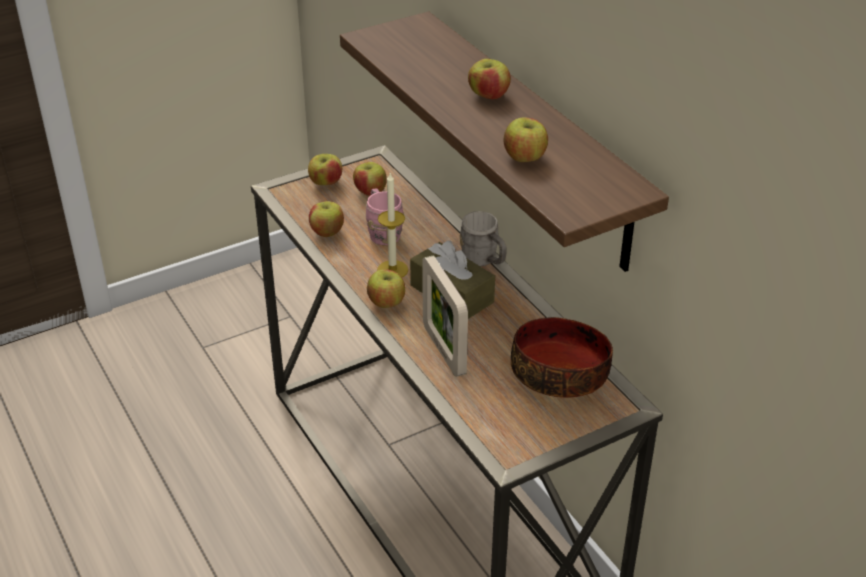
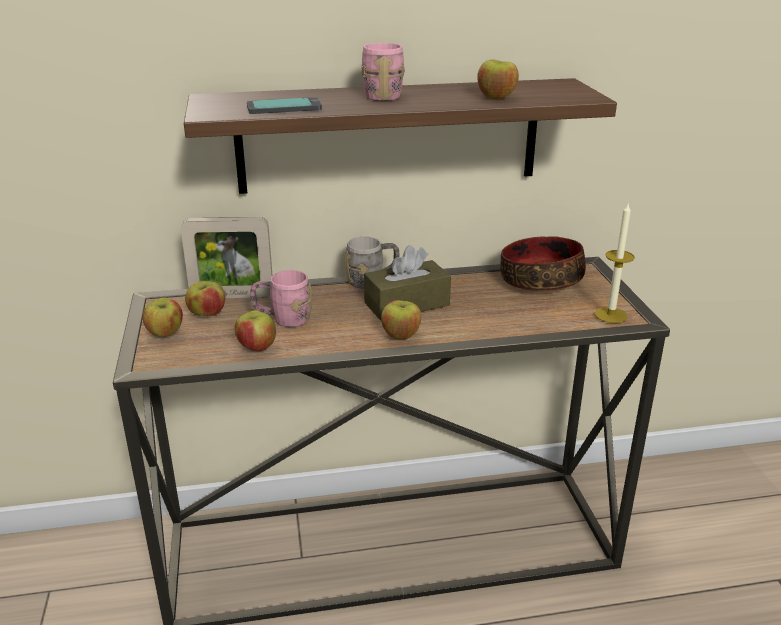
camera: 70 degrees left, 10 degrees down
candle [377,173,408,277] -> candle moved to [595,204,635,323]
picture frame [422,256,468,377] -> picture frame moved to [181,217,272,298]
apple [468,59,511,99] -> pink mug [361,43,405,101]
none -> phone [247,97,322,114]

